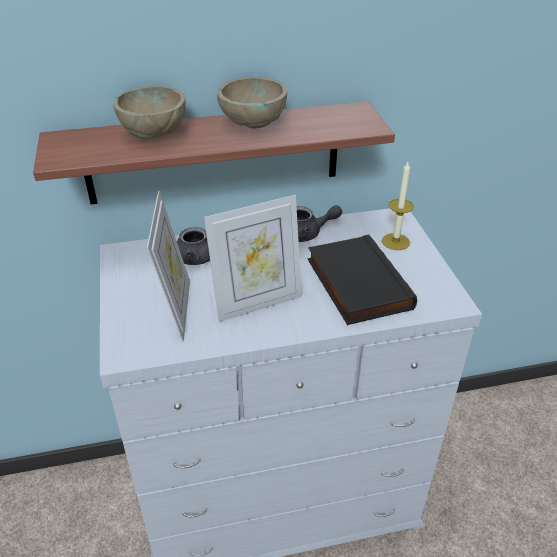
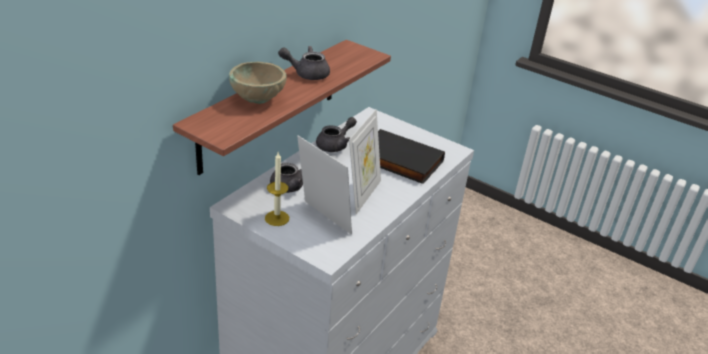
camera: 45 degrees left, 5 degrees down
beige bowl [217,77,287,129] -> grey teapot [278,46,330,80]
candle [382,162,414,250] -> candle moved to [265,152,289,226]

